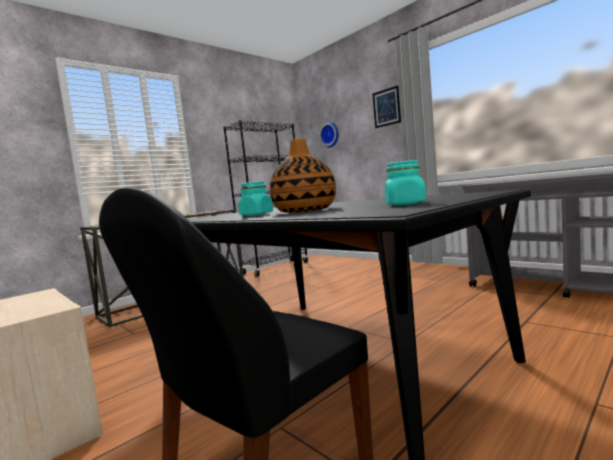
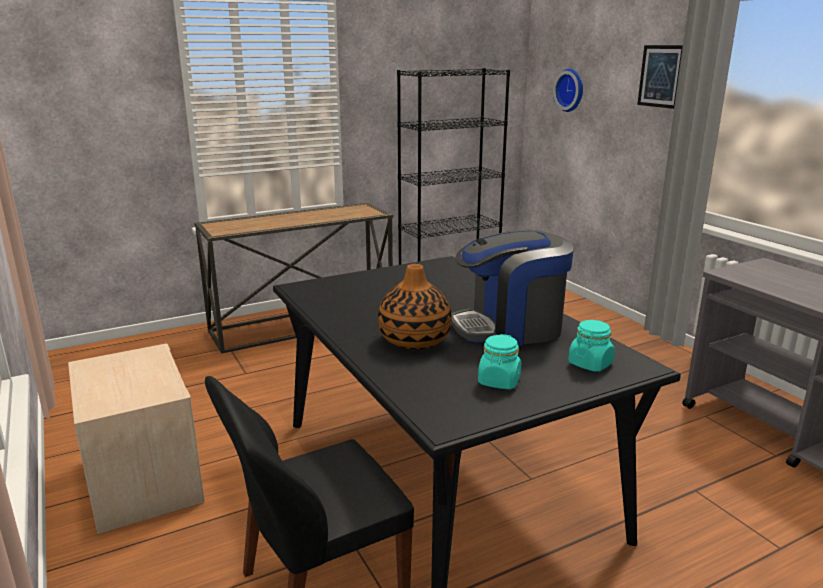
camera: 15 degrees right, 15 degrees up
turquoise jar [238,181,273,216] -> turquoise jar moved to [568,320,615,372]
none -> coffee machine [451,230,574,347]

